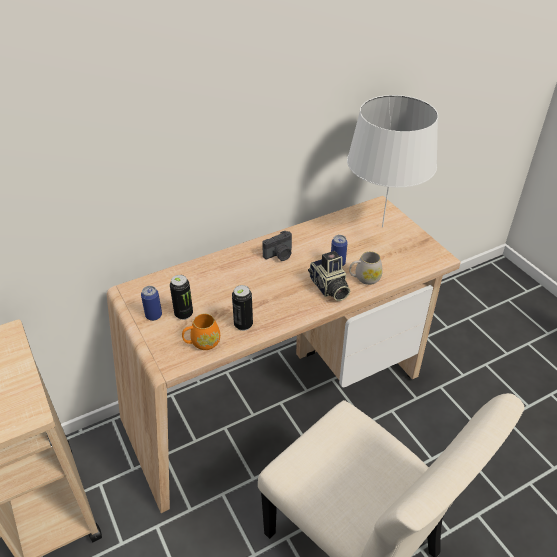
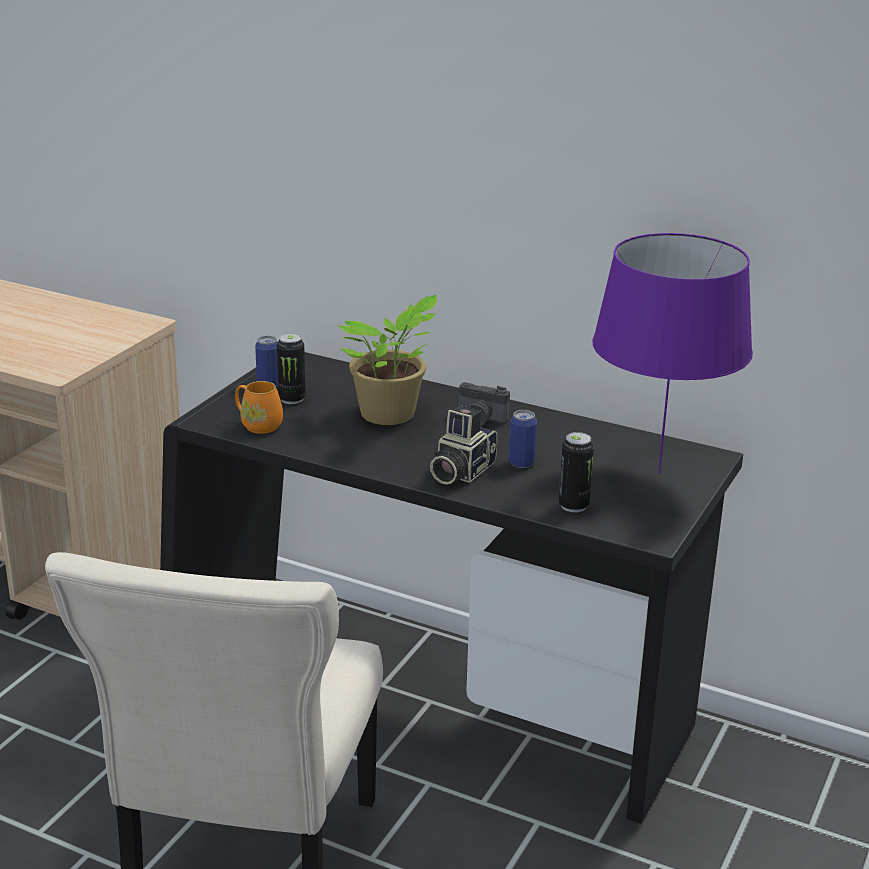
camera: 55 degrees right, 15 degrees down
beige desk [107,196,461,513] -> black desk [160,352,743,824]
can [232,285,253,331] -> can moved to [559,432,594,513]
white table lamp [347,95,438,227] -> purple table lamp [592,233,753,473]
white mug [349,251,383,285] -> none
none -> potted plant [337,295,437,425]

